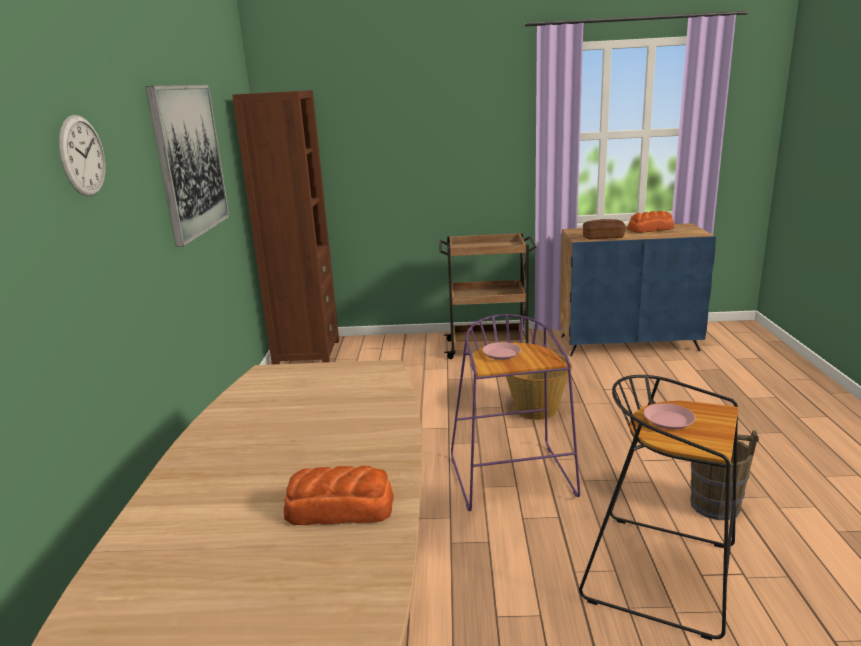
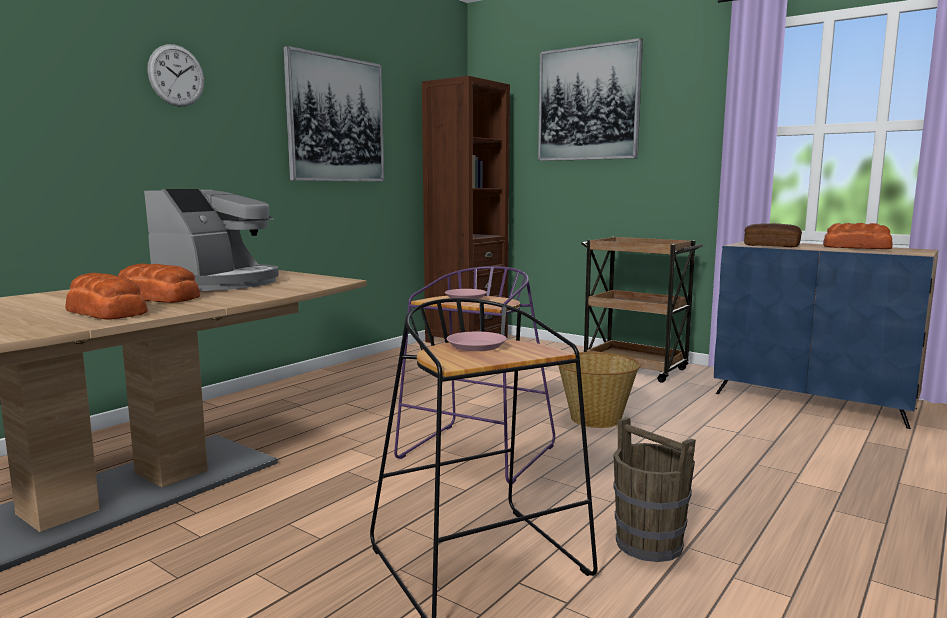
camera: 35 degrees right, 10 degrees down
none -> bread [118,264,200,303]
none -> coffee machine [144,189,279,291]
none -> picture [538,38,643,161]

